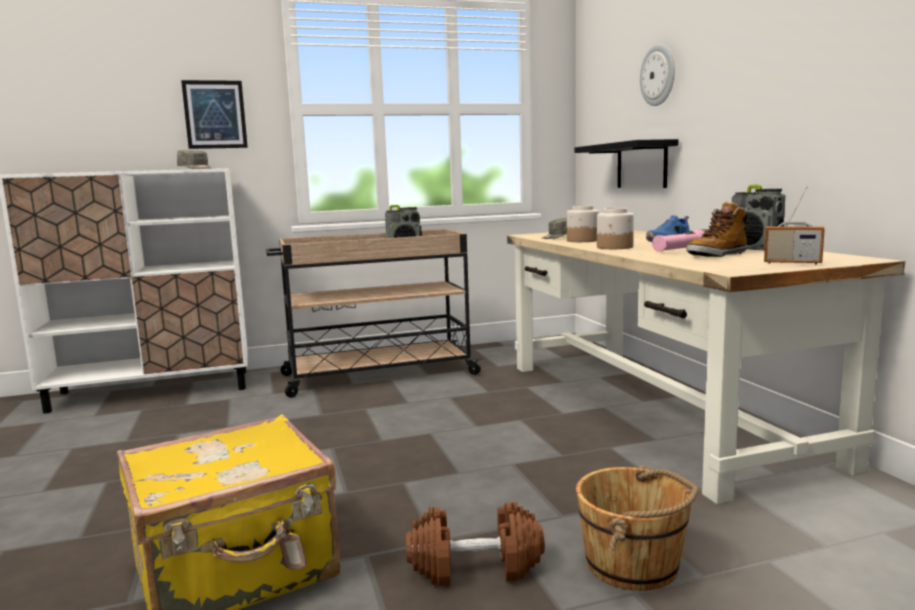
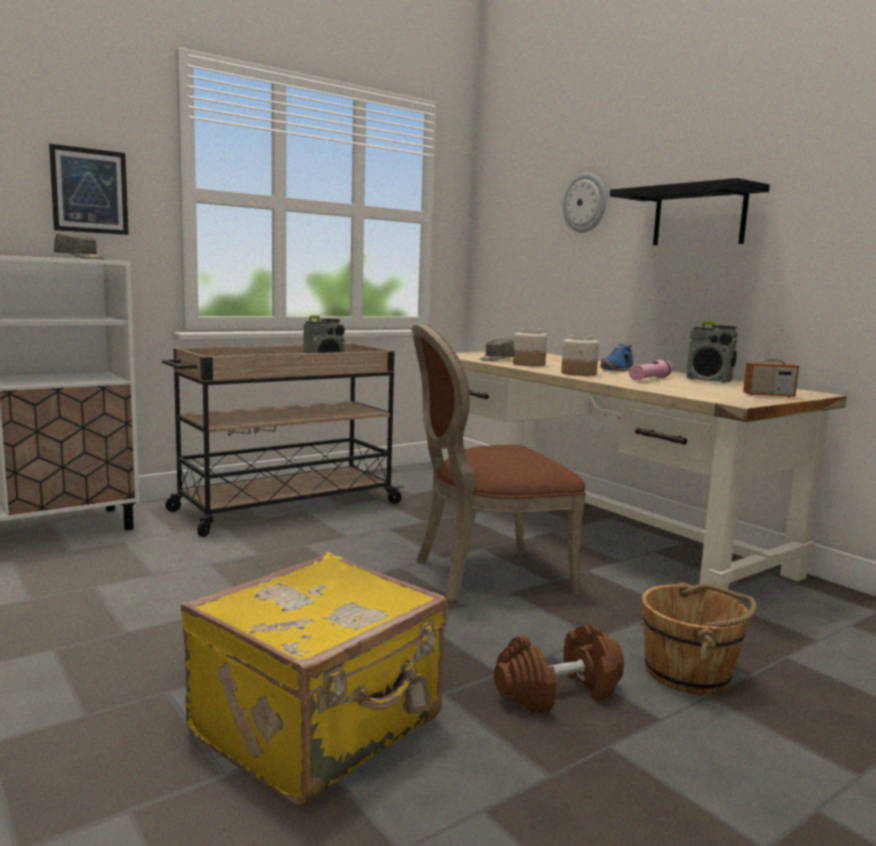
camera: 20 degrees left, 0 degrees up
black shelf [575,139,679,188] -> black shelf moved to [610,178,770,245]
boot [686,201,747,257] -> none
none -> brown chair [412,322,586,601]

